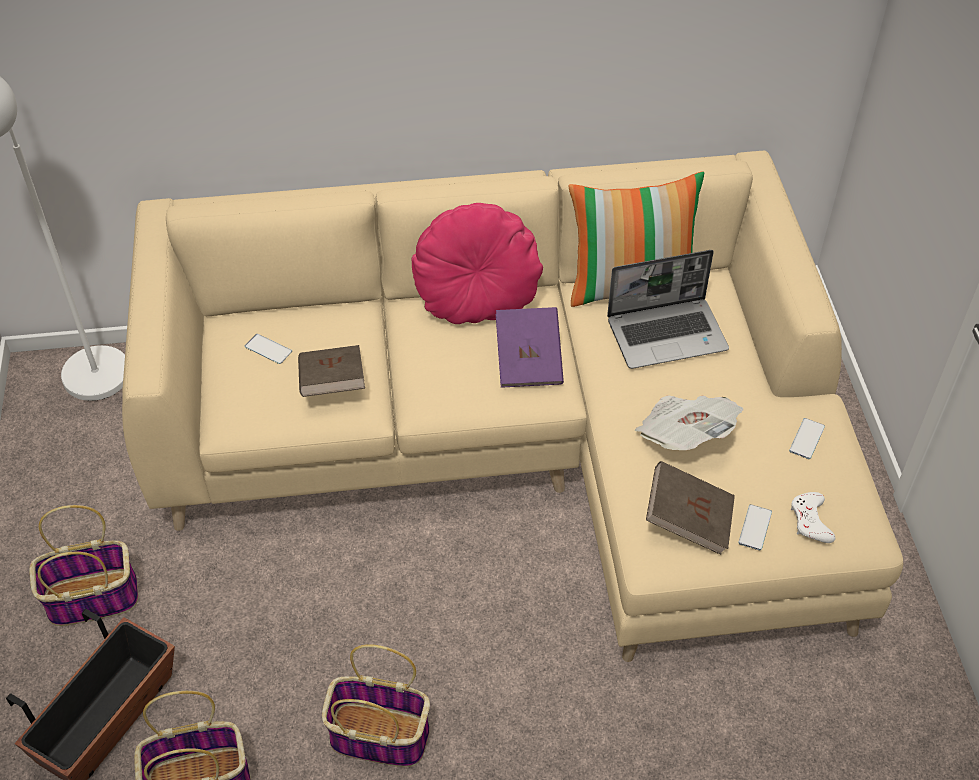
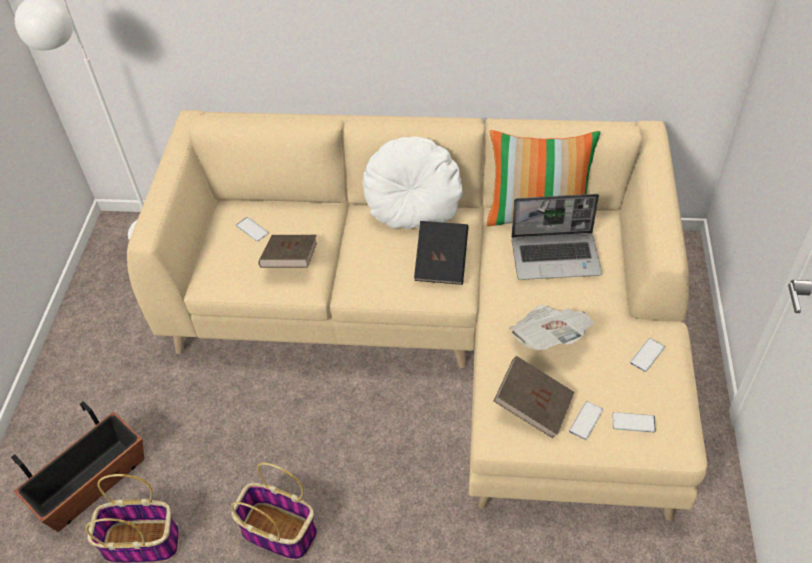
camera: 15 degrees right, 0 degrees up
basket [29,505,138,626] -> none
pink pillow [412,203,543,324] -> white pillow [363,136,463,229]
purple book [496,307,564,388] -> black book [414,221,469,285]
white game controller [791,492,835,543] -> phone [613,412,656,433]

